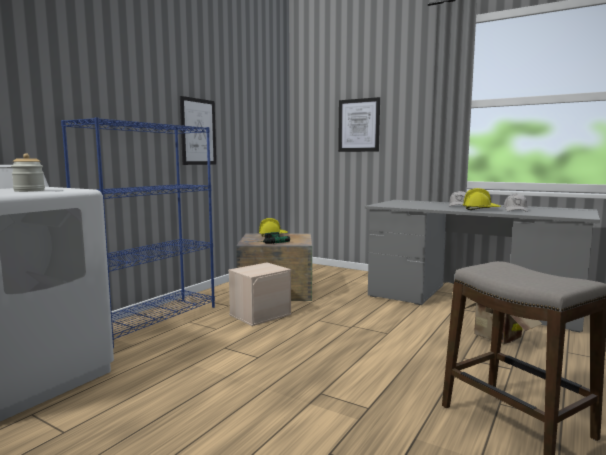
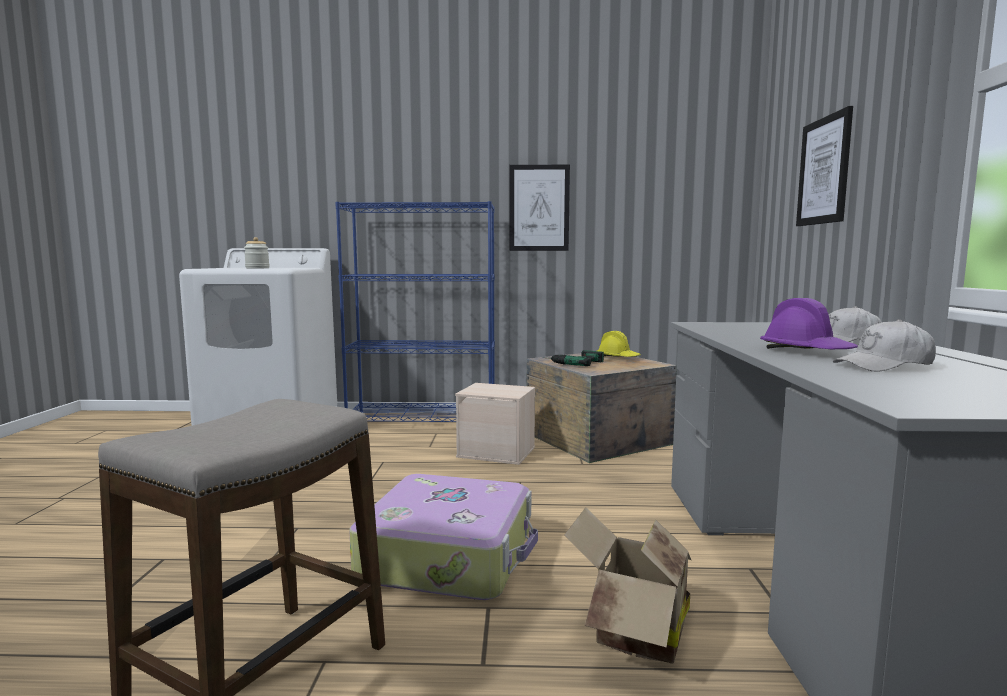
camera: 60 degrees right, 0 degrees up
yellow hard hat [463,188,501,210] -> purple hard hat [760,298,858,349]
none -> suitcase [349,474,538,600]

